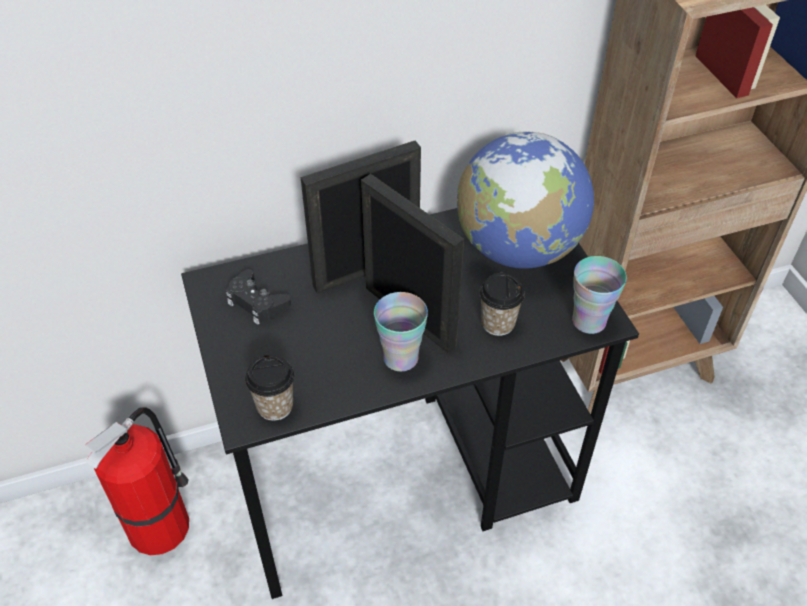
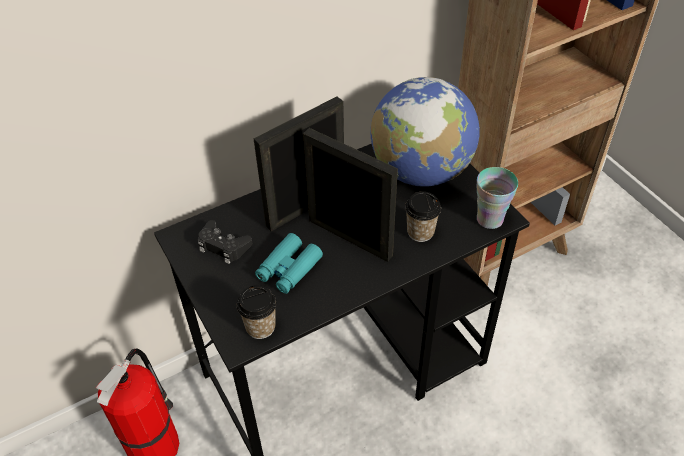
camera: 10 degrees left, 0 degrees up
cup [374,292,428,371] -> none
none -> turquoise binoculars [255,233,323,294]

